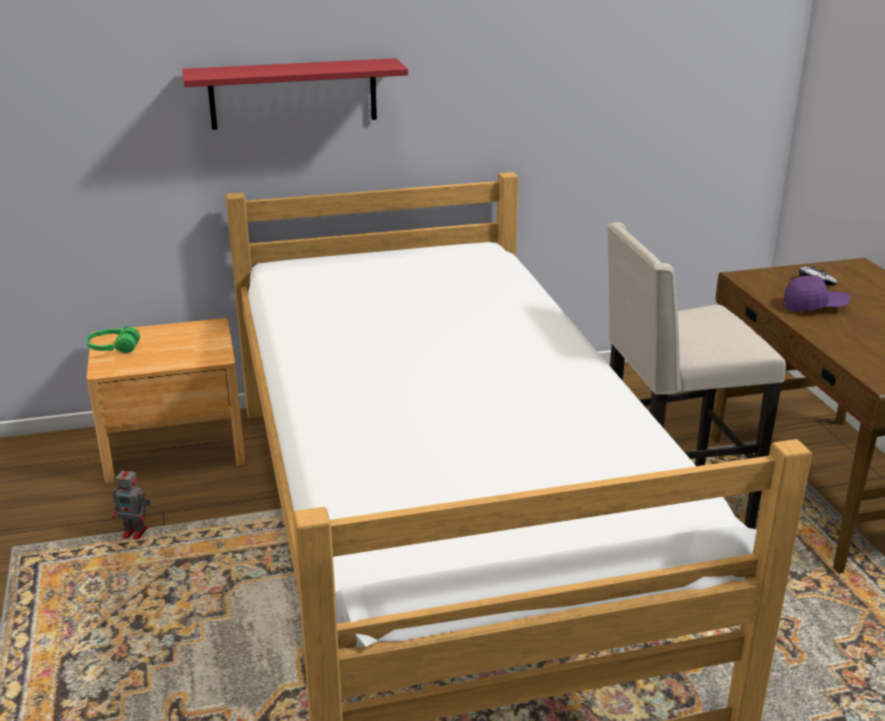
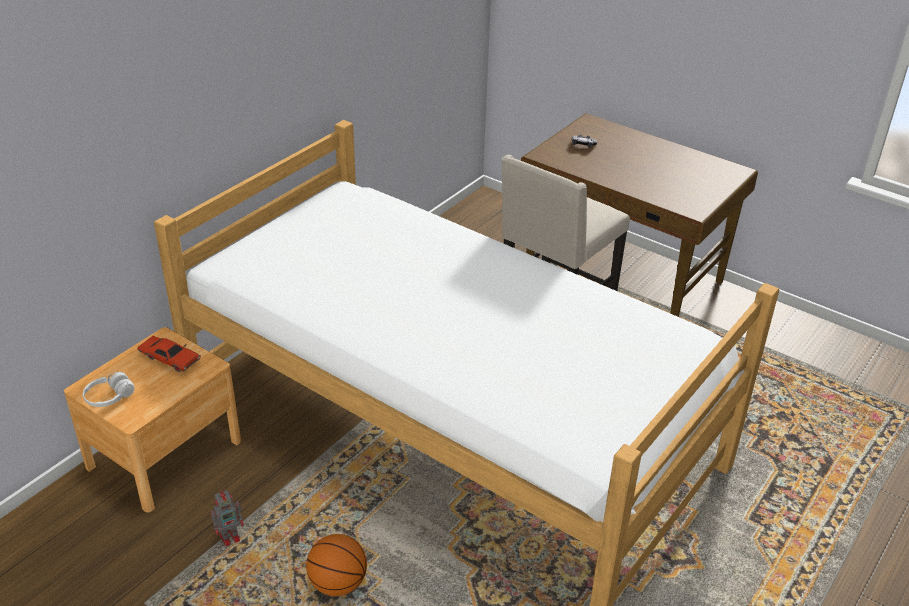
camera: 40 degrees left, 10 degrees up
green headphones [86,326,140,353] -> white headphones [83,372,134,407]
red shelf [182,58,408,130] -> none
purple cap [783,275,850,311] -> none
none -> red toy car [137,336,201,372]
none -> basketball [306,534,367,596]

